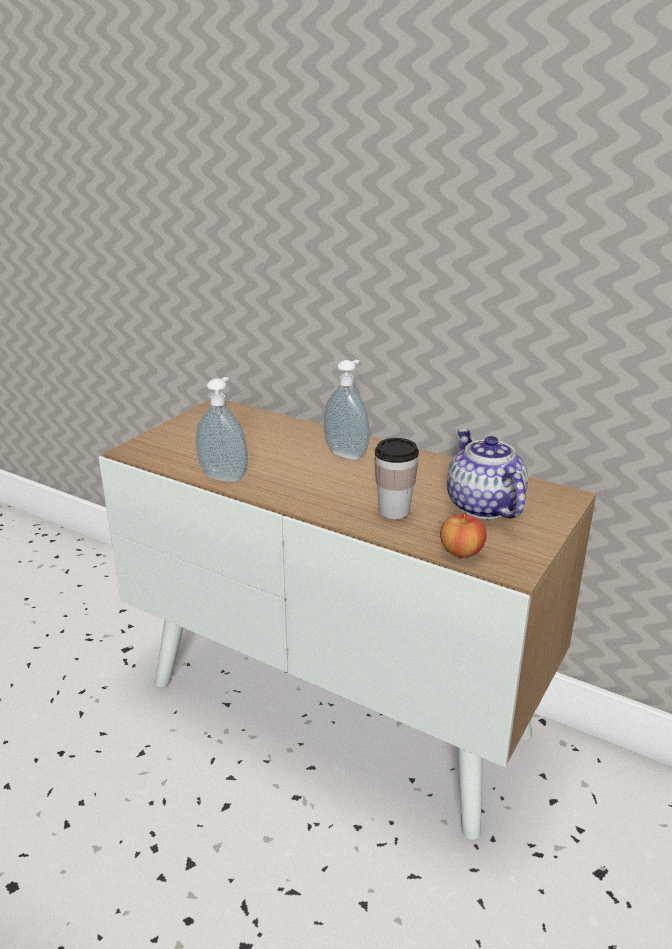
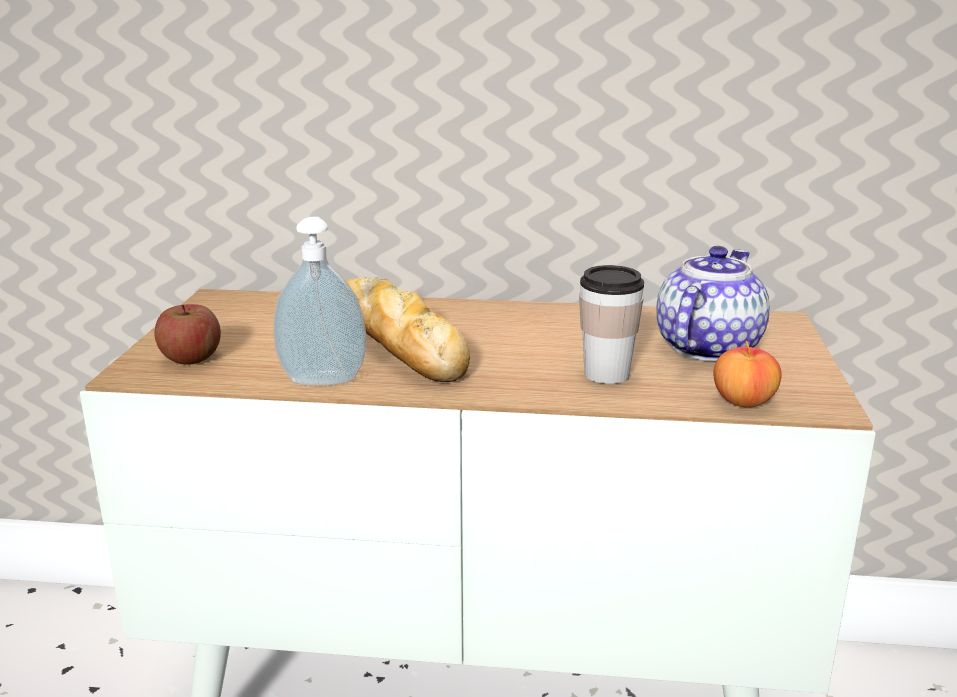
camera: 25 degrees left, 5 degrees down
soap dispenser [324,360,369,460] -> none
teapot [447,429,528,519] -> teapot turned 75 degrees clockwise [656,246,770,361]
none -> apple [154,304,221,365]
none -> bread [346,277,470,382]

